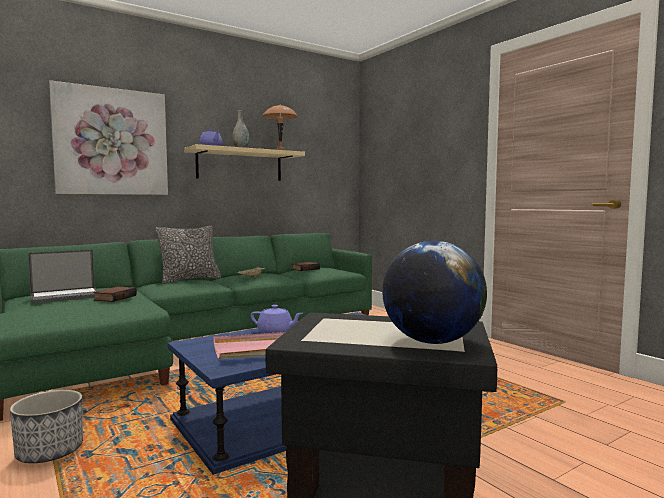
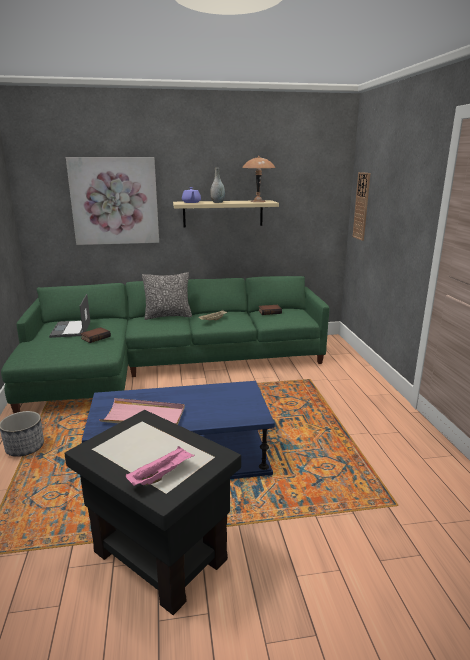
camera: 25 degrees right, 15 degrees up
laptop [28,249,98,304] -> laptop turned 90 degrees clockwise [49,294,90,338]
purple teapot [251,305,303,333] -> none
globe [382,241,487,344] -> pink tray [126,446,195,486]
none -> wall clock [353,172,370,241]

